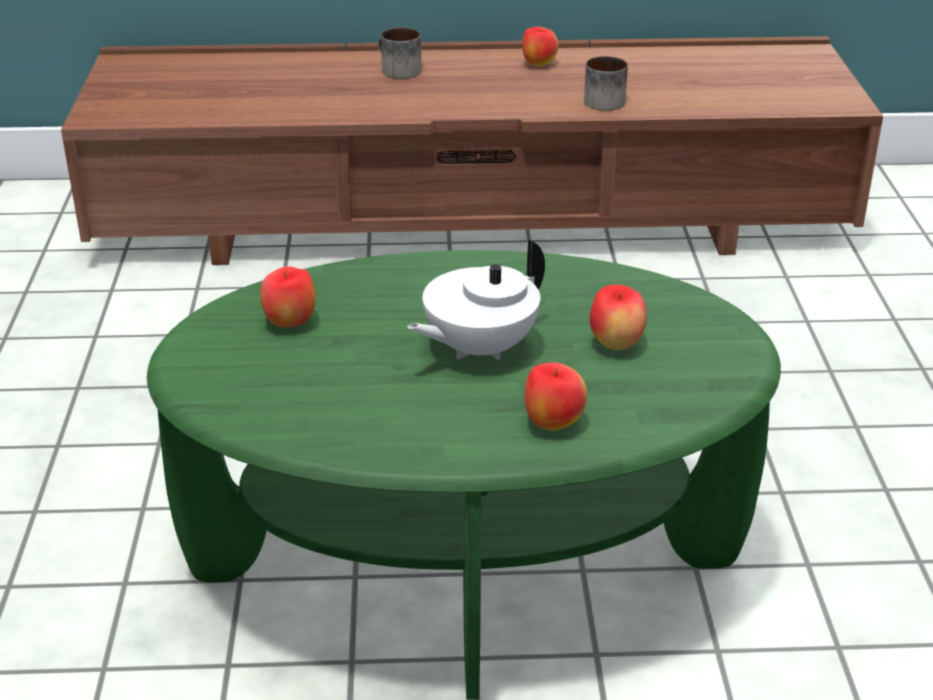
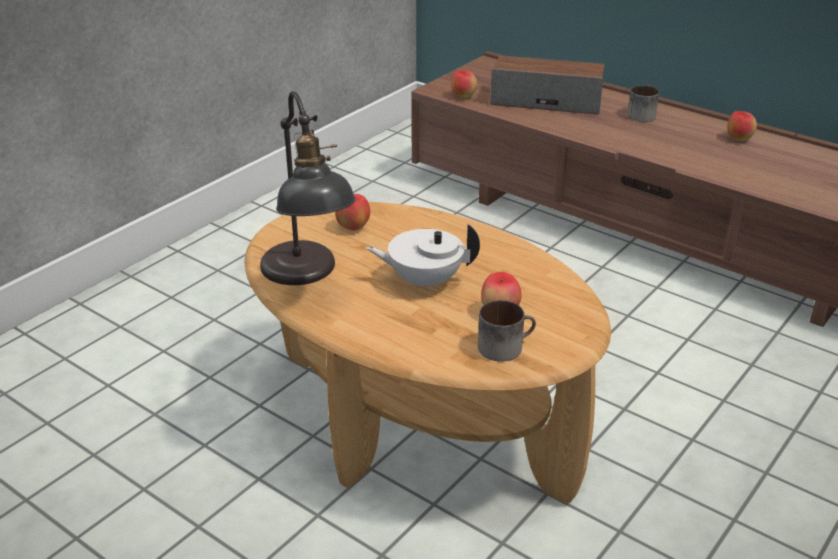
camera: 40 degrees right, 0 degrees up
green coffee table [147,250,781,699] -> brown coffee table [245,202,611,503]
apple [524,363,587,431] -> apple moved to [451,70,478,98]
mug [584,56,628,111] -> mug moved to [478,300,536,362]
none -> grey table lamp [260,91,356,285]
none -> speaker [490,55,605,114]

